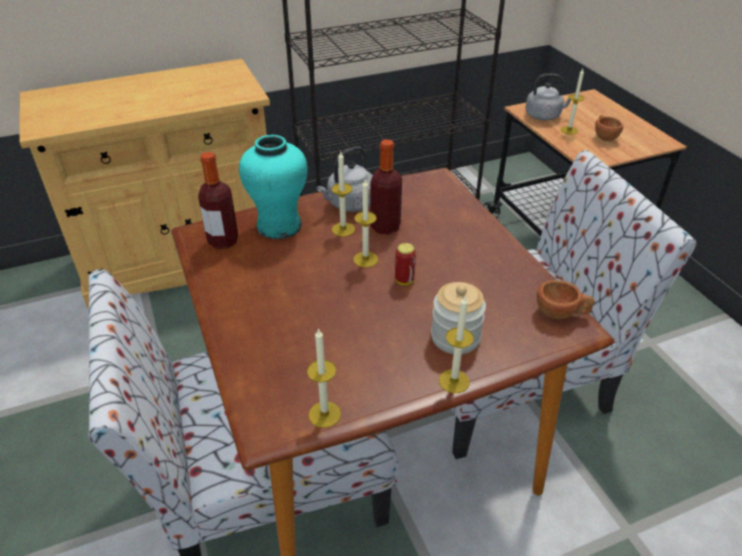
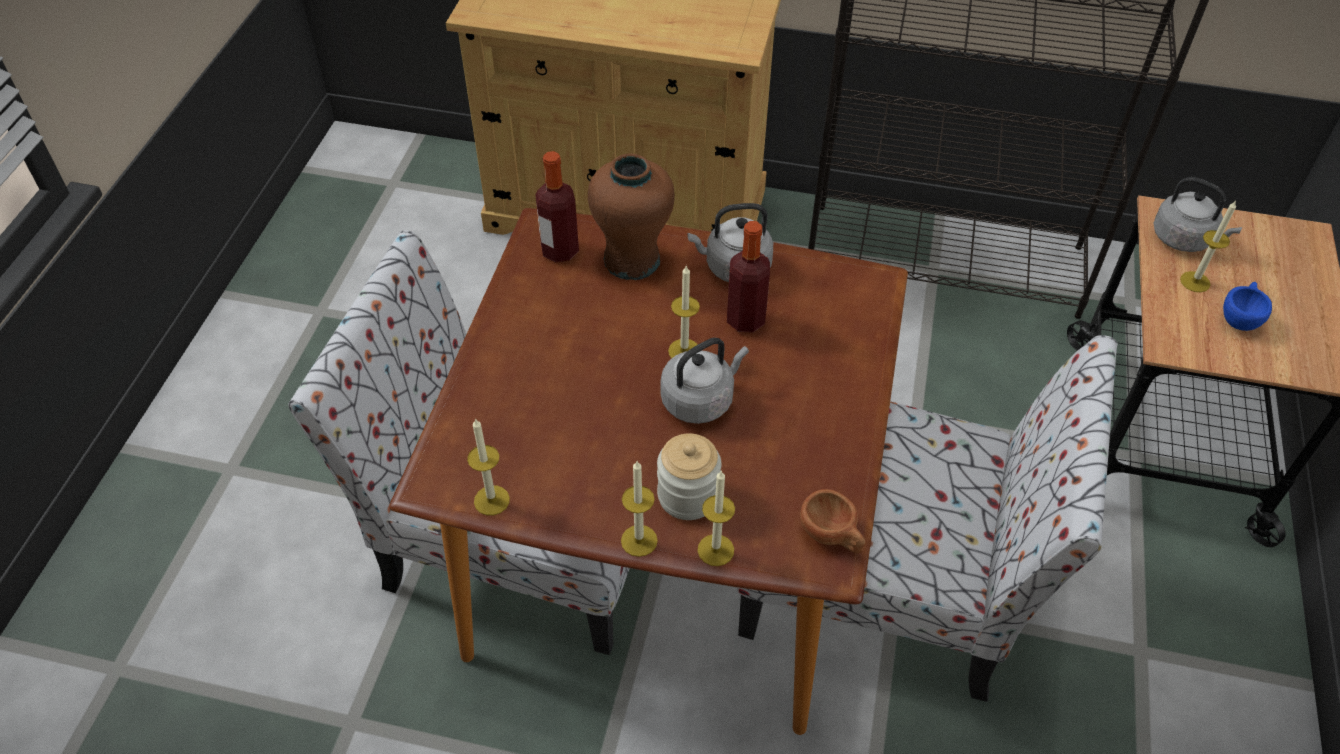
camera: 35 degrees right, 10 degrees up
turquoise vase [239,135,308,239] -> brown vase [588,154,675,280]
candle [332,152,355,237] -> candle moved to [698,471,735,566]
can [395,243,416,285] -> grey kettle [661,338,749,424]
brown cup [595,115,623,141] -> blue cup [1223,282,1272,331]

